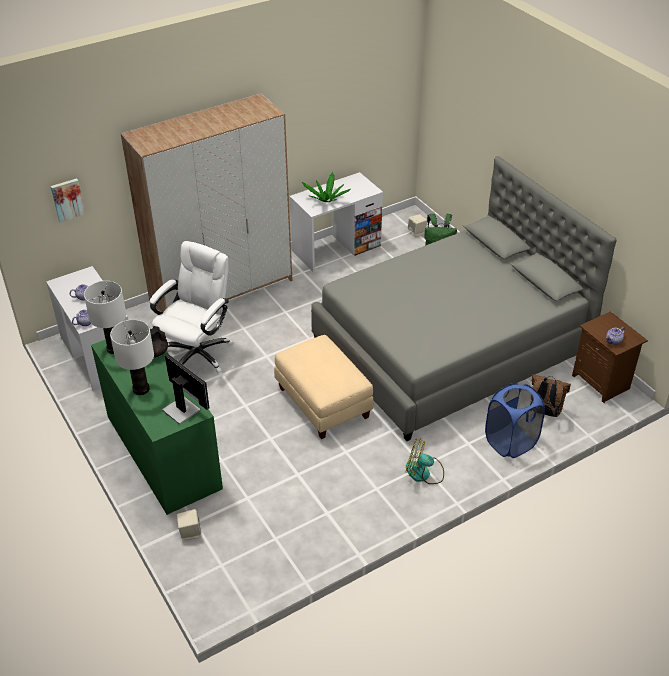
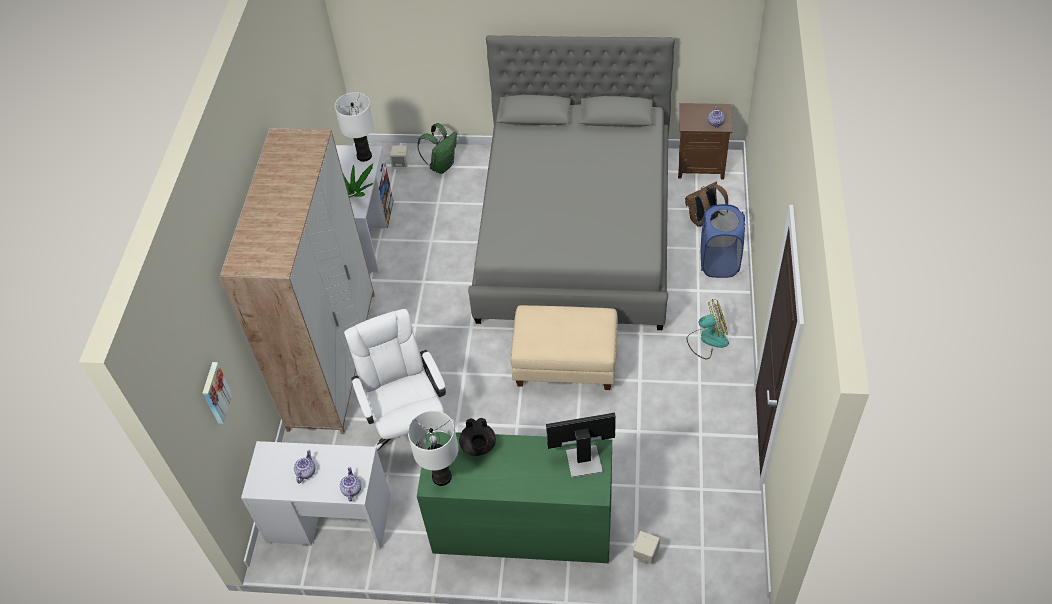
camera: 50 degrees left, 10 degrees up
white table lamp [110,320,154,395] -> white table lamp moved to [335,92,375,162]
fan [406,438,444,484] -> fan turned 150 degrees counterclockwise [687,299,729,359]

